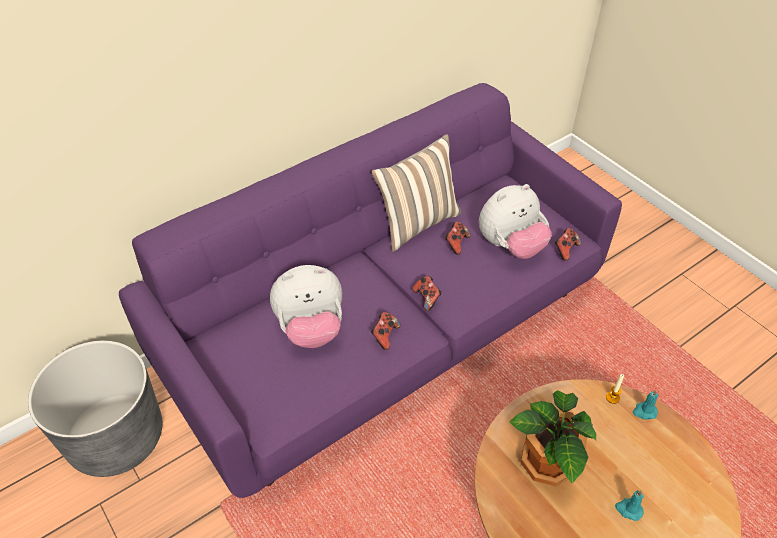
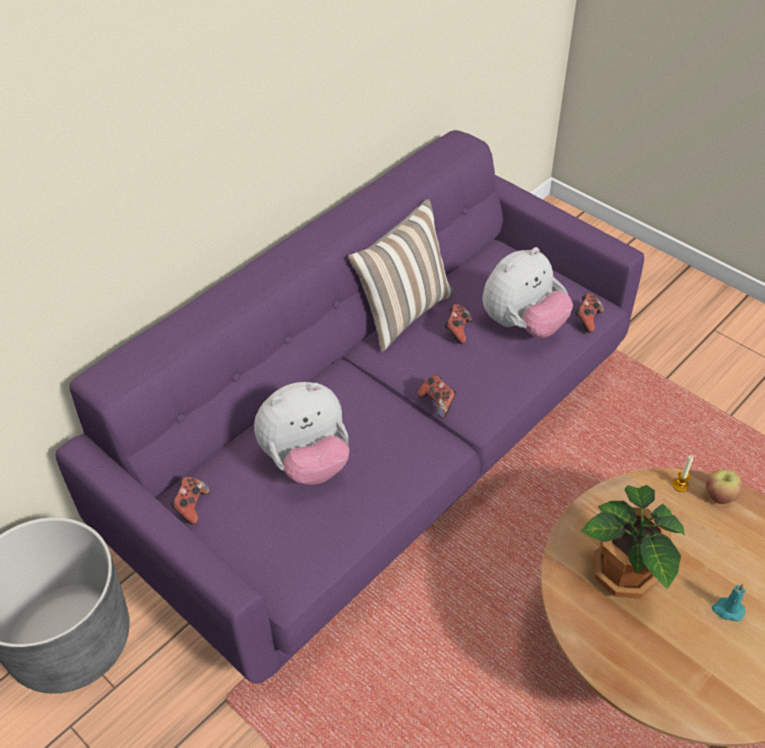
camera: 10 degrees left, 0 degrees up
game controller [371,312,400,350] -> game controller moved to [170,477,210,525]
turquoise candle [633,390,658,420] -> apple [706,470,742,504]

